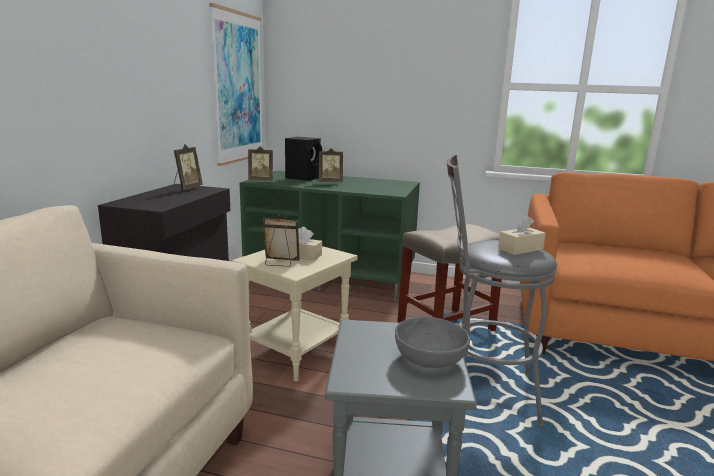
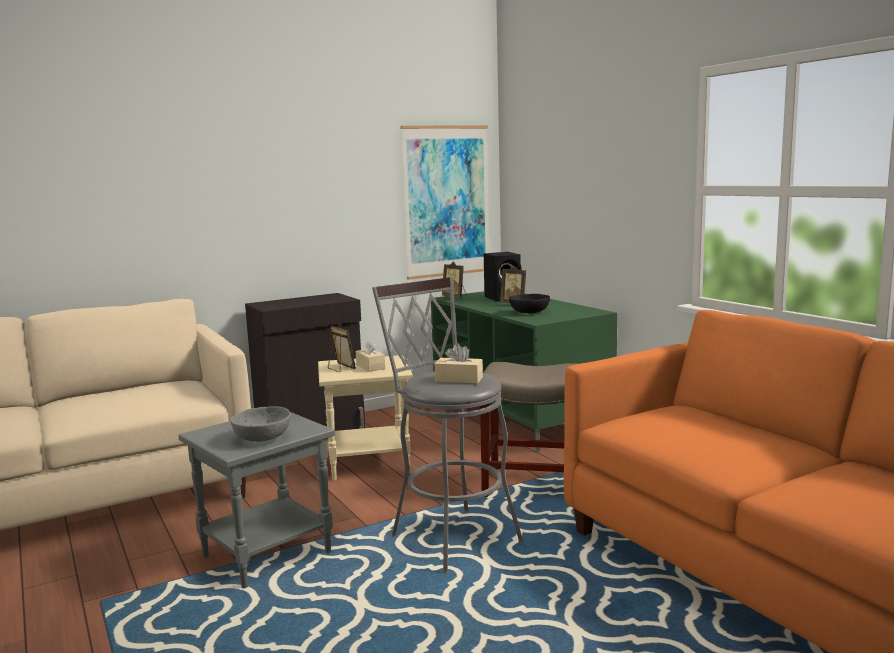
camera: 45 degrees right, 5 degrees down
picture frame [173,144,203,190] -> none
none -> black bowl [509,294,550,314]

